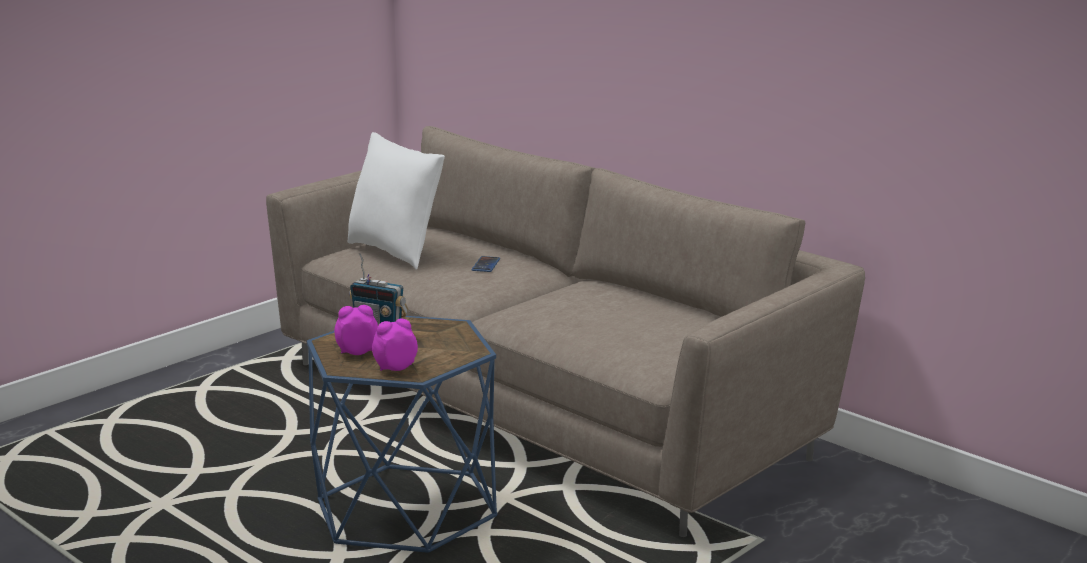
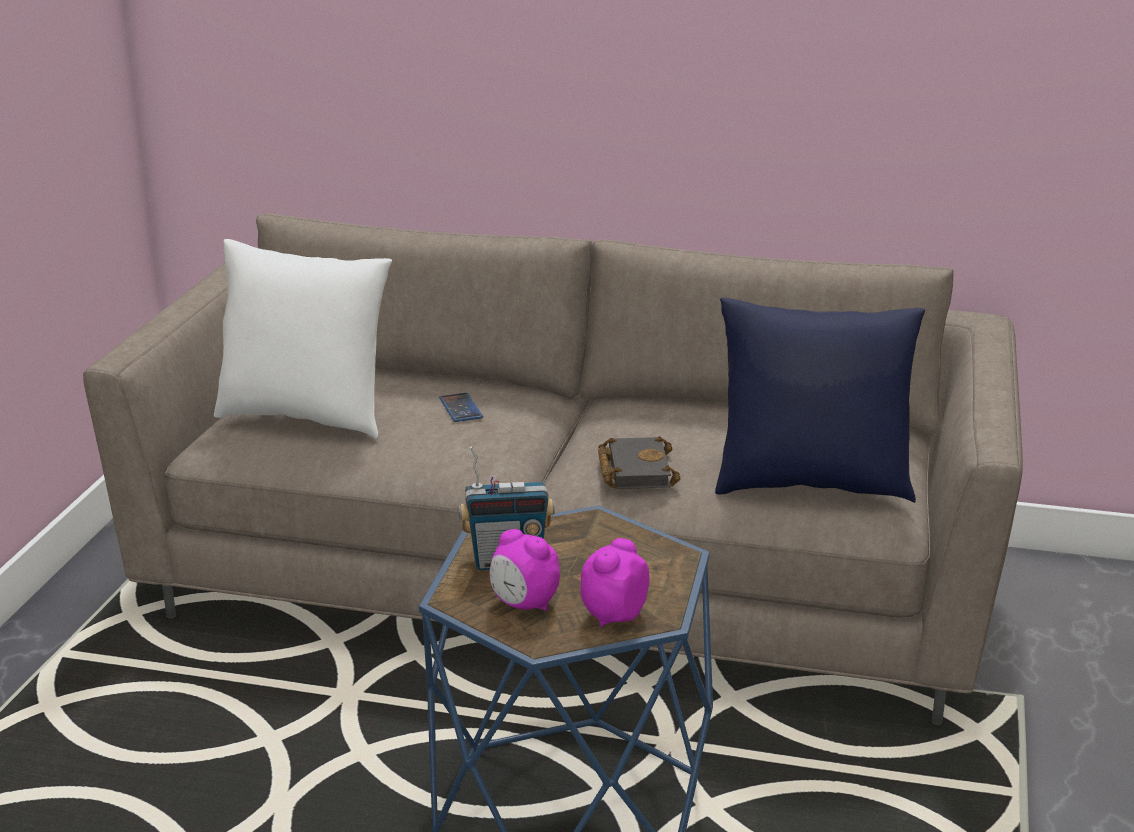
camera: 30 degrees left, 5 degrees up
alarm clock [334,305,378,355] -> alarm clock turned 105 degrees counterclockwise [489,529,560,611]
none -> black book [598,437,681,489]
none -> blue pillow [715,298,925,503]

